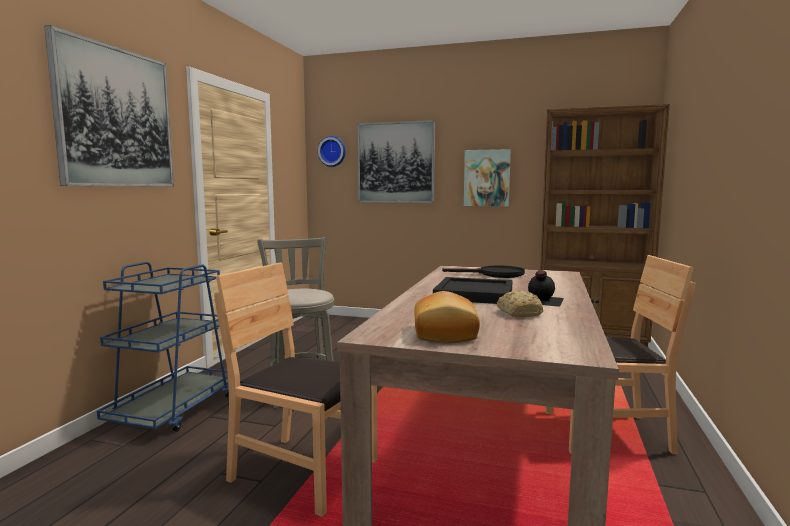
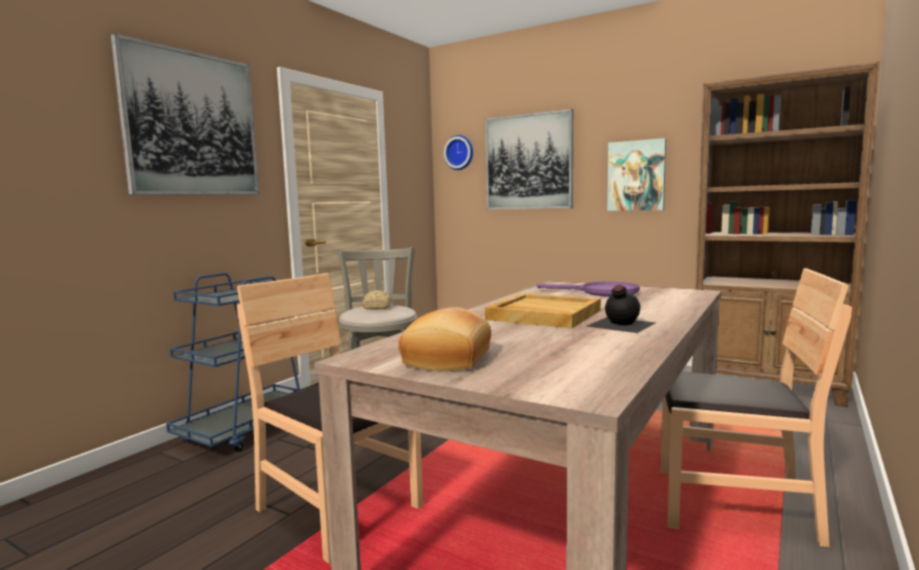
camera: 15 degrees right, 0 degrees up
black tray [433,277,513,304] -> beige tray [485,293,601,328]
black frying pan [442,265,525,278] -> purple frying pan [537,281,640,297]
bread [497,290,543,317] -> bread moved to [362,290,392,309]

